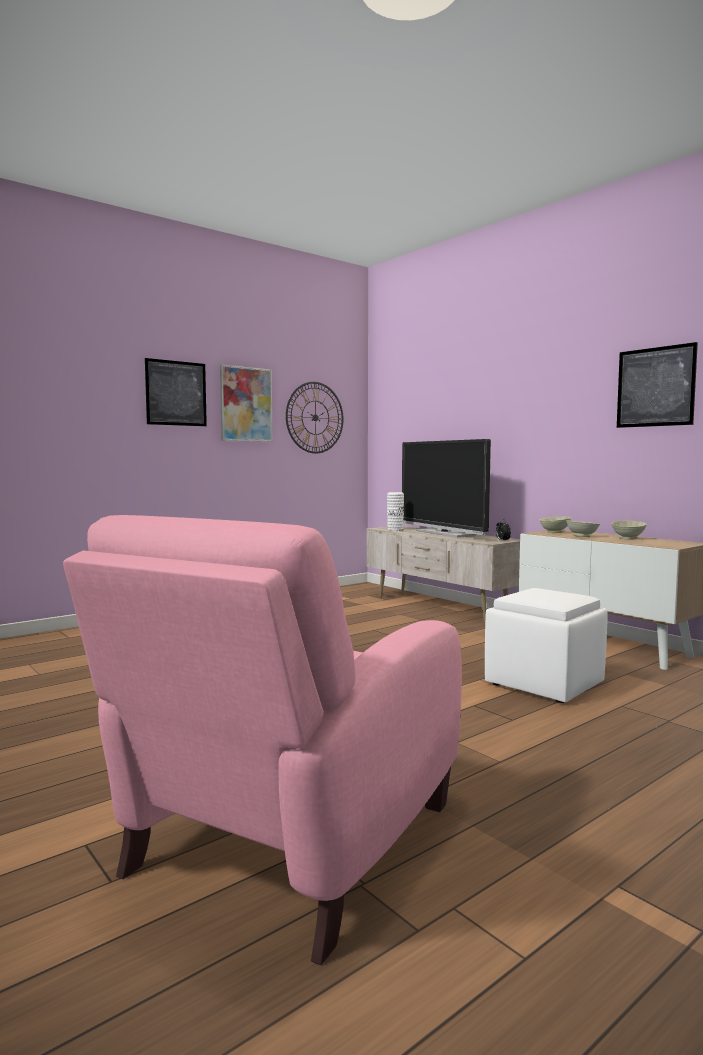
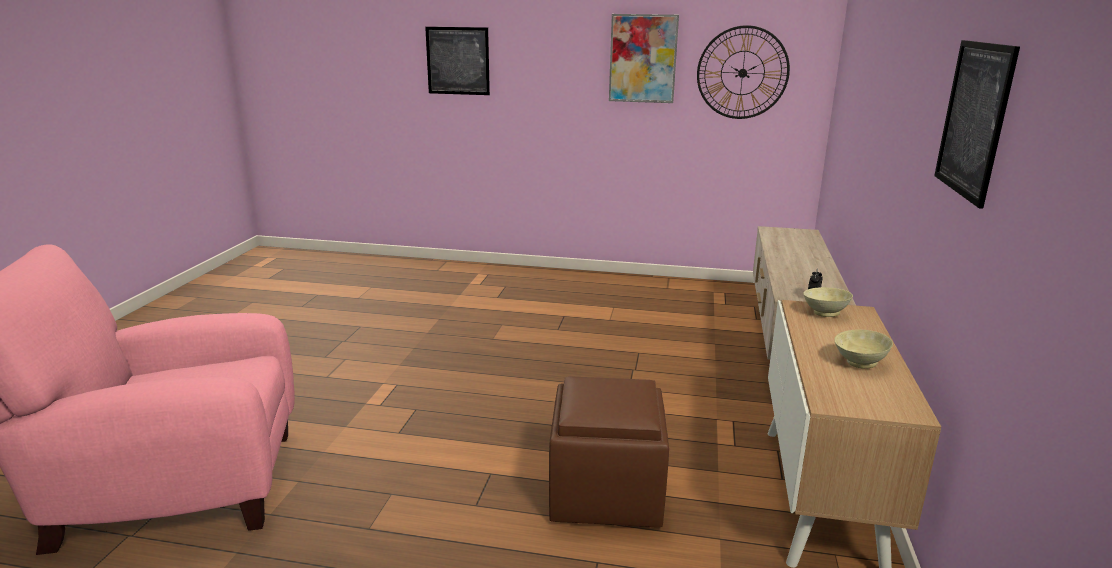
camera: 50 degrees right, 15 degrees up
picture [145,358,207,426] -> picture moved to [425,27,490,95]
white vase [387,492,404,531] -> none
television [402,439,491,538] -> none
white ottoman [485,588,608,703] -> brown ottoman [549,376,669,528]
beige bowl [566,520,600,537] -> none

